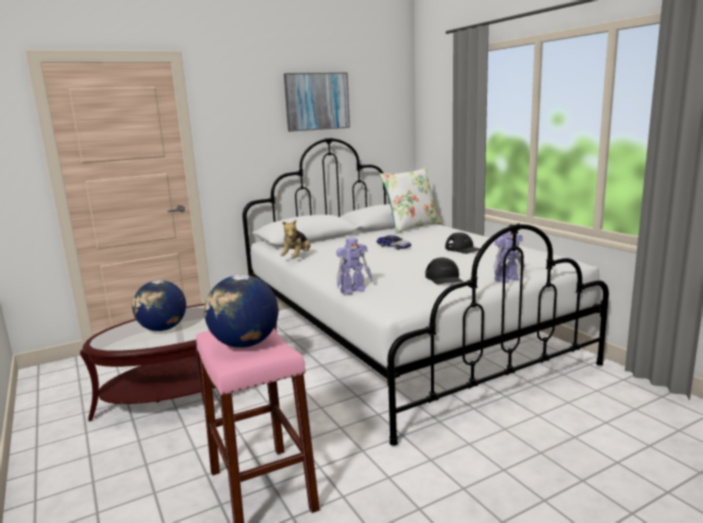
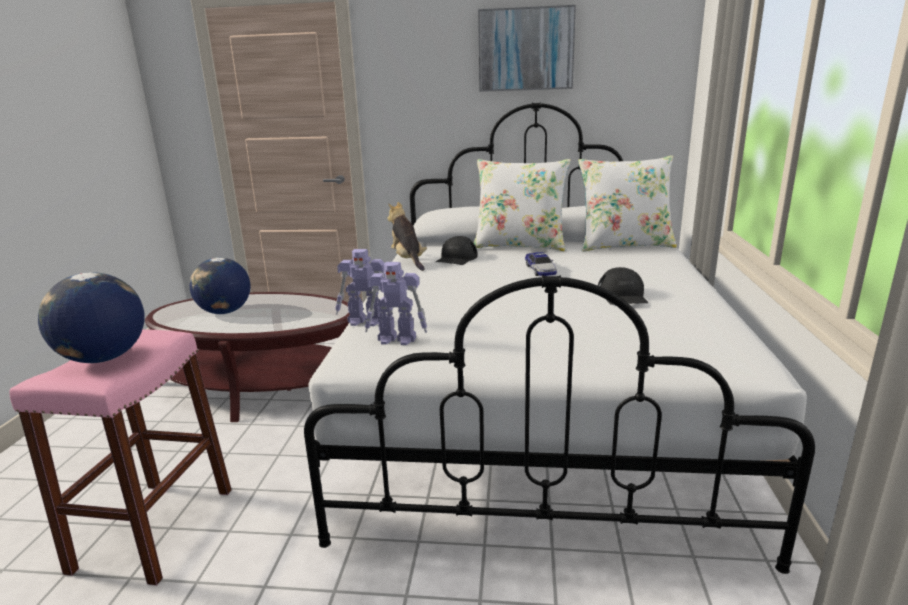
camera: 35 degrees right, 5 degrees up
plush toy [280,219,310,258] -> plush toy turned 105 degrees clockwise [387,202,427,271]
black cap [426,257,463,284] -> black cap moved to [436,236,478,265]
toy robot [493,231,525,283] -> toy robot moved to [365,262,427,345]
none -> white pillow [473,159,571,251]

